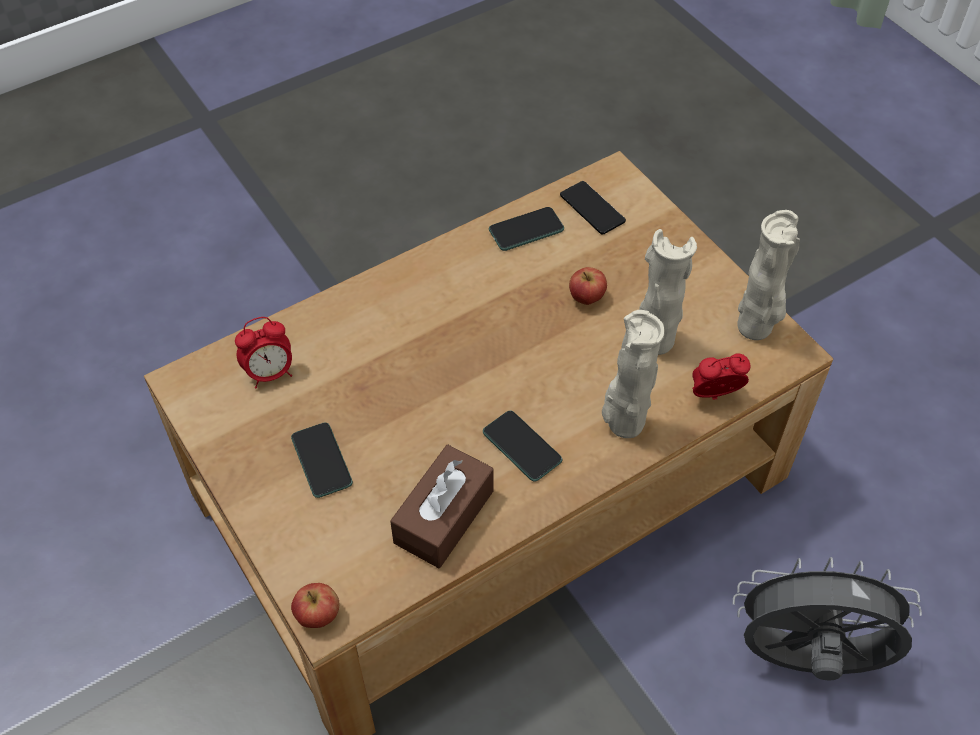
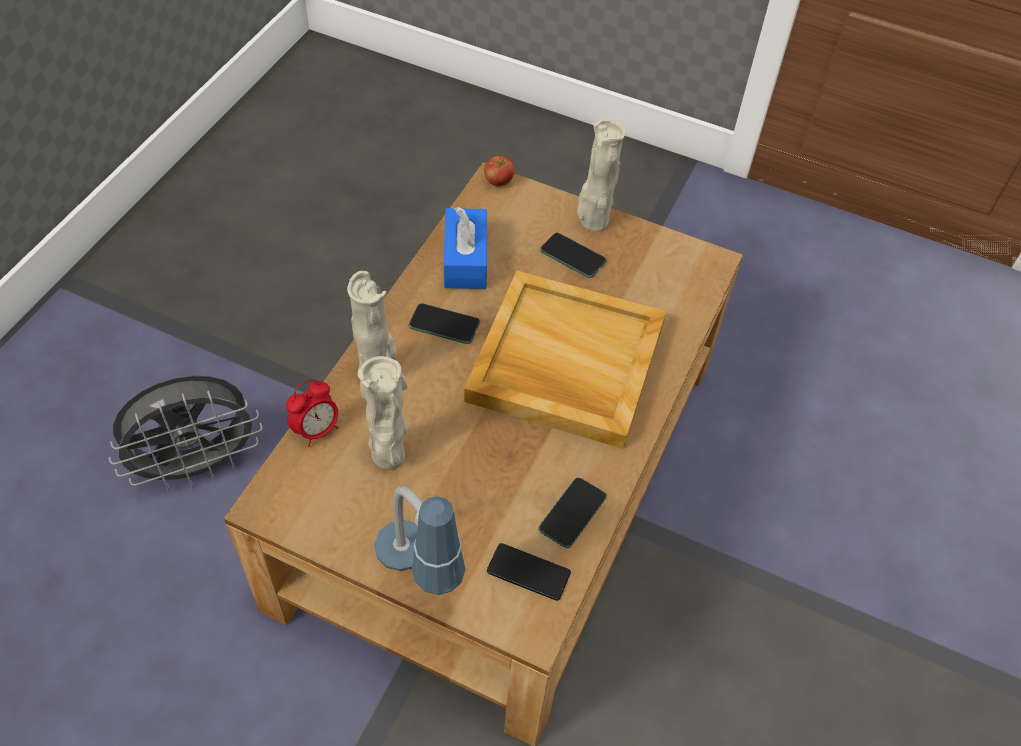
camera: 145 degrees right, 0 degrees up
alarm clock [235,317,292,389] -> none
brown tissue box [390,445,493,568] -> blue tissue box [444,207,487,289]
apple [569,267,607,305] -> none
beige vase [737,210,800,340] -> beige vase moved to [577,118,625,232]
none -> table lamp [374,485,466,595]
none -> beige tray [464,270,666,449]

